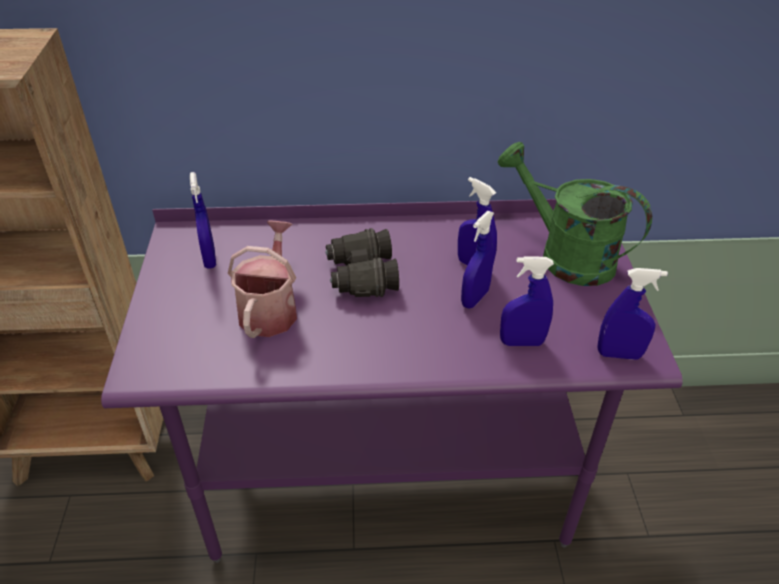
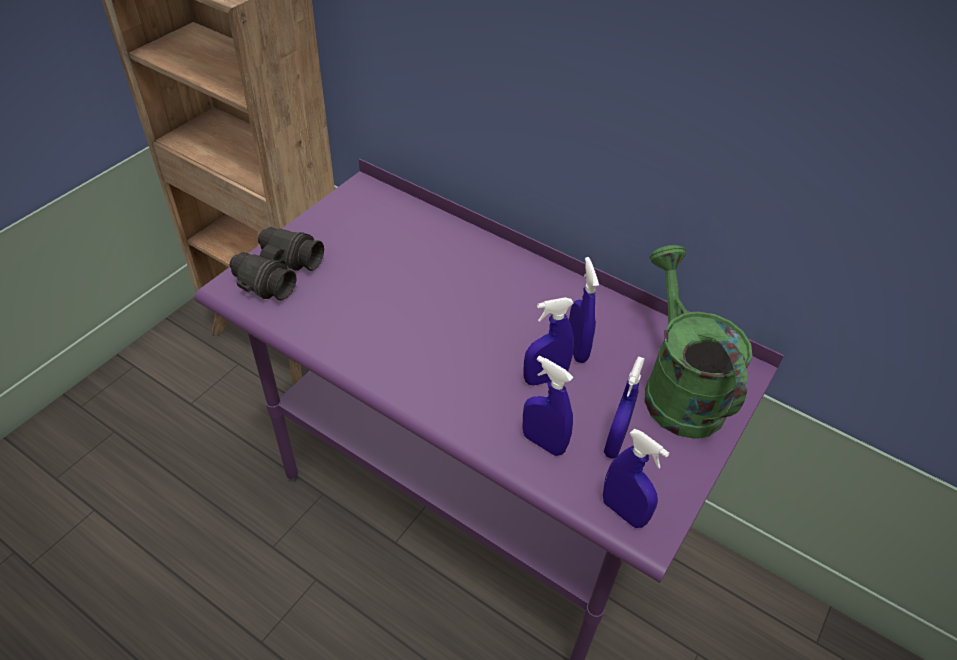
camera: 35 degrees right, 5 degrees up
blue spray bottle [190,172,216,269] -> blue spray bottle moved to [604,356,645,458]
watering can [228,220,297,338] -> none
black binoculars [325,228,399,297] -> black binoculars moved to [230,227,324,300]

